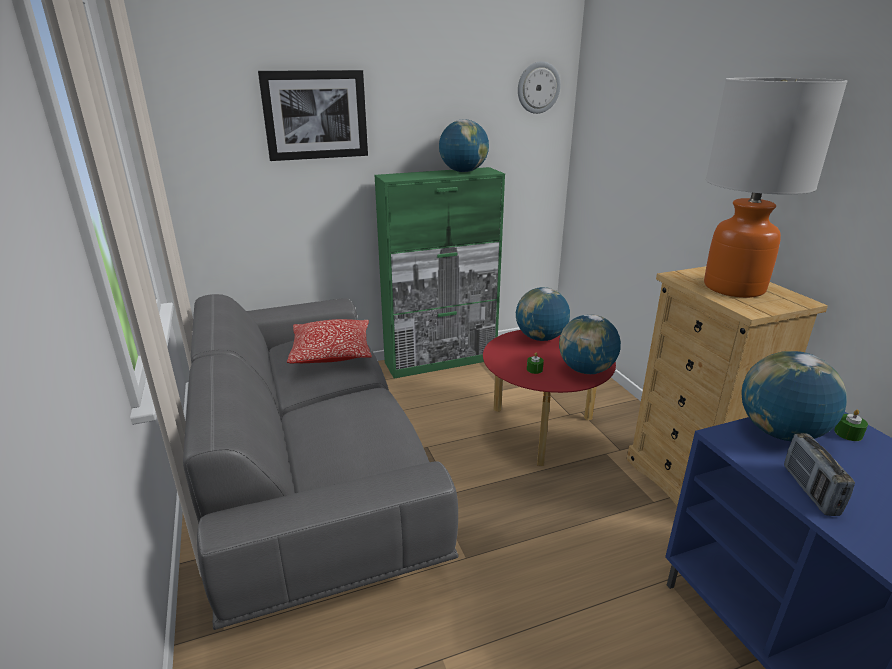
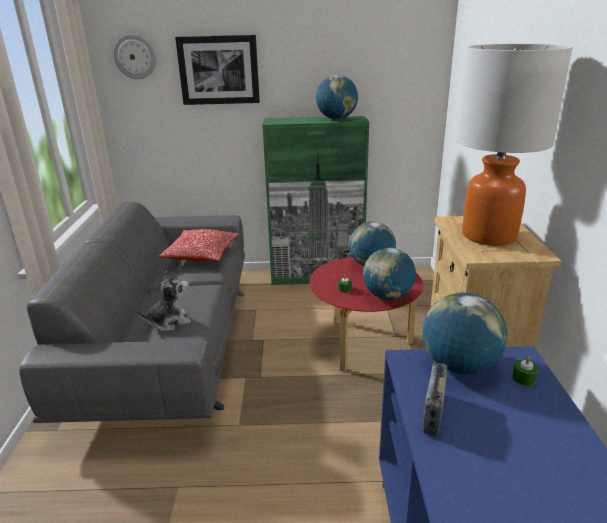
camera: 20 degrees right, 0 degrees up
wall clock [518,61,561,114] -> wall clock moved to [113,34,156,79]
none -> plush toy [137,271,191,331]

